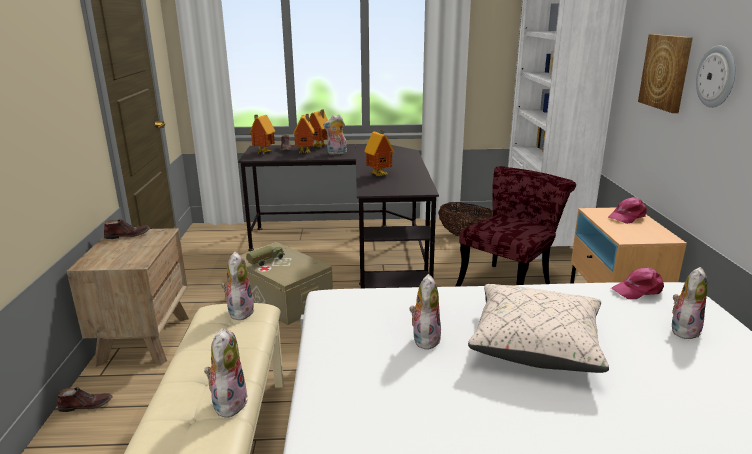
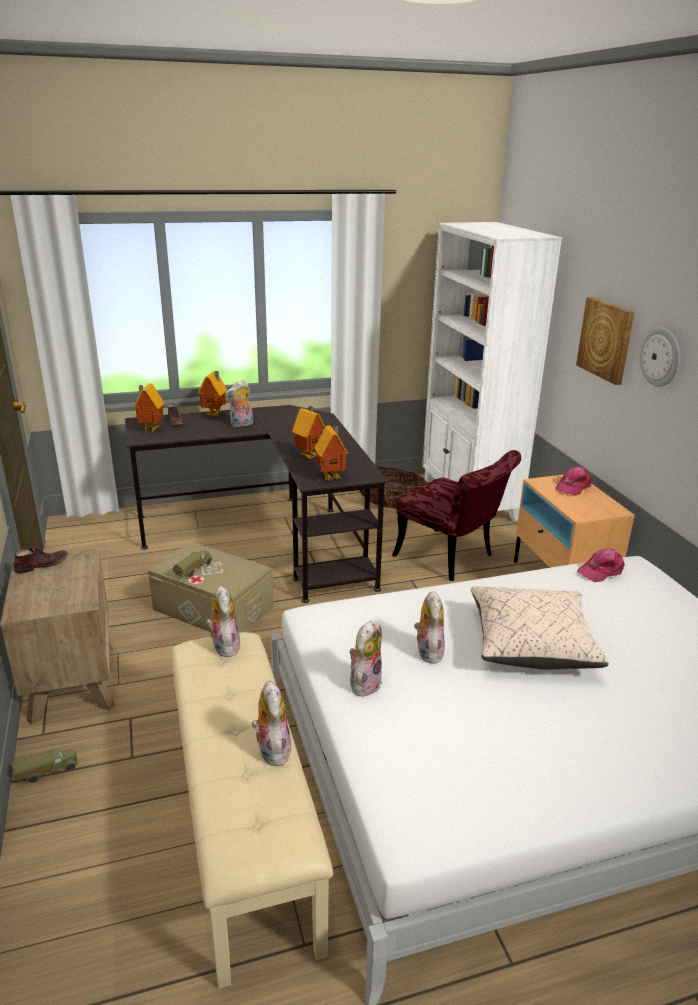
camera: 15 degrees left, 5 degrees up
brown shoe [58,387,113,412] -> toy truck [12,747,78,783]
toy house [293,114,315,153] -> toy house moved to [315,425,348,481]
red chair [456,166,576,287] -> red chair turned 105 degrees clockwise [392,450,521,581]
plush toy [672,267,708,339] -> plush toy moved to [349,621,382,697]

